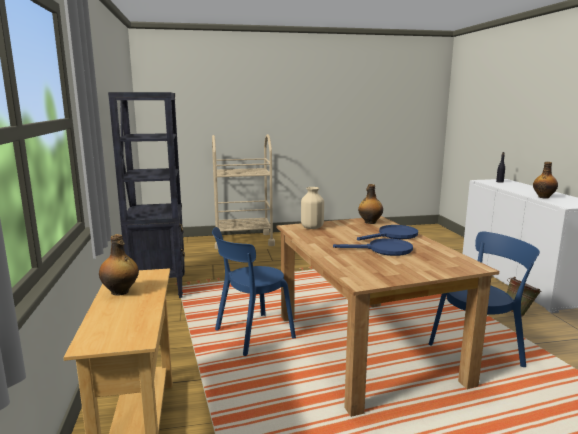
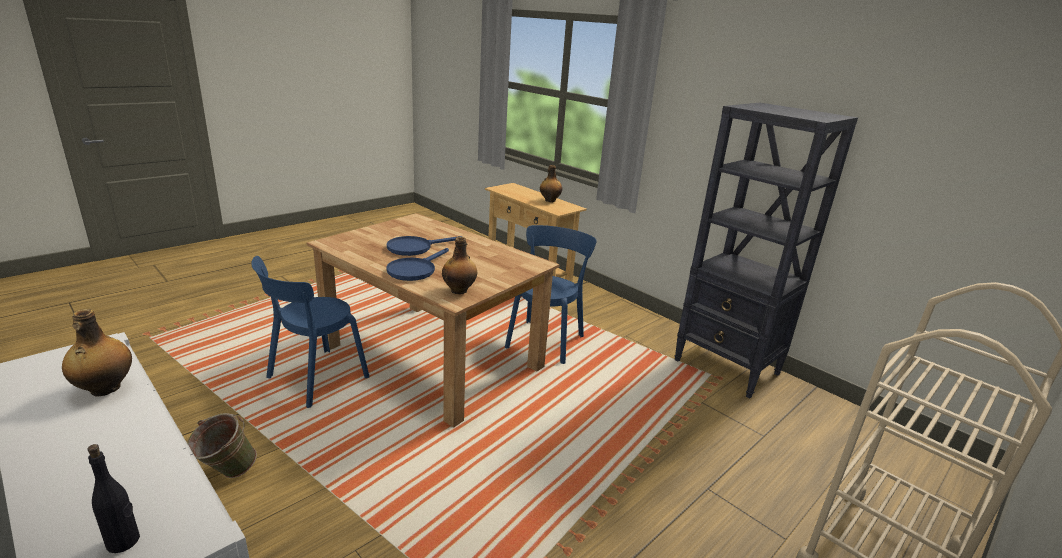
camera: 145 degrees right, 10 degrees up
beige vase [301,187,324,229] -> none

